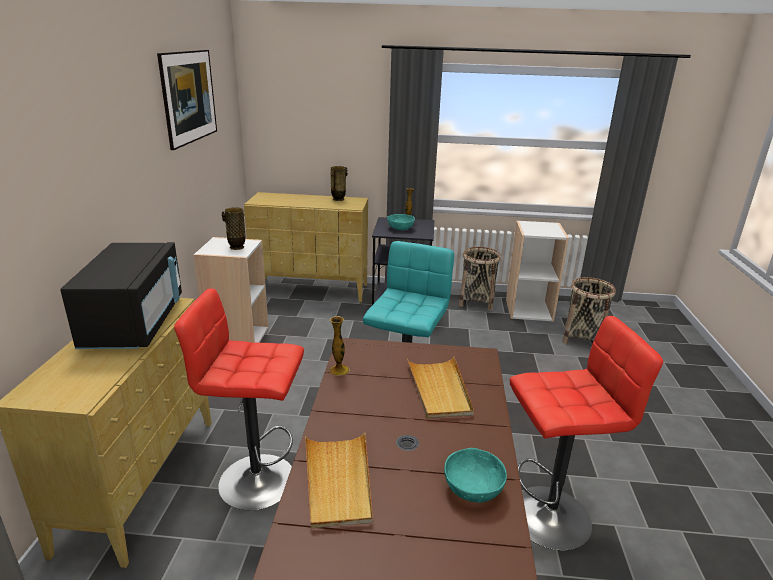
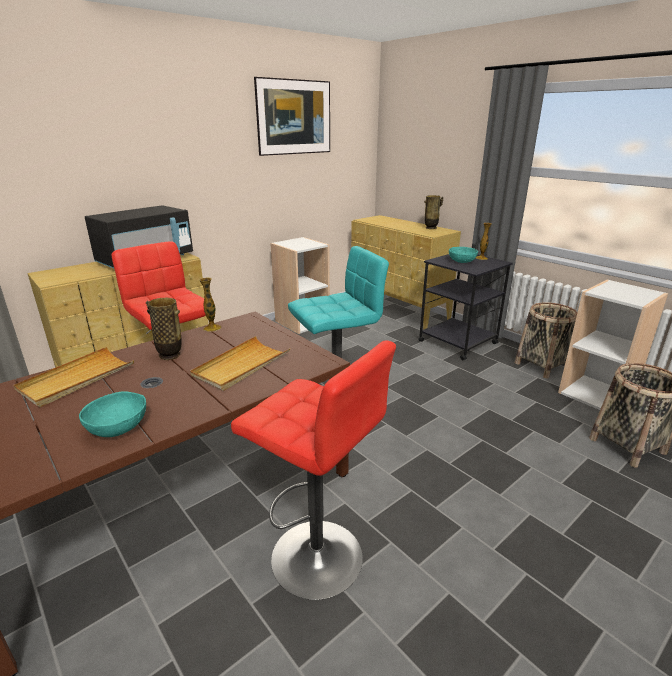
camera: 45 degrees right, 0 degrees up
vase [222,207,245,250] -> vase moved to [146,298,182,360]

